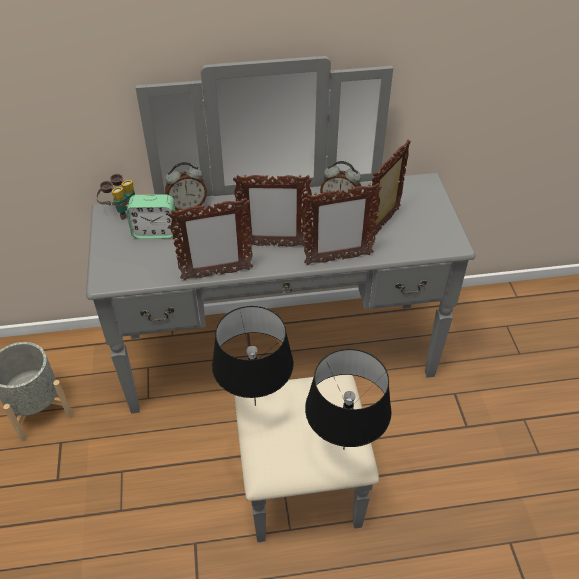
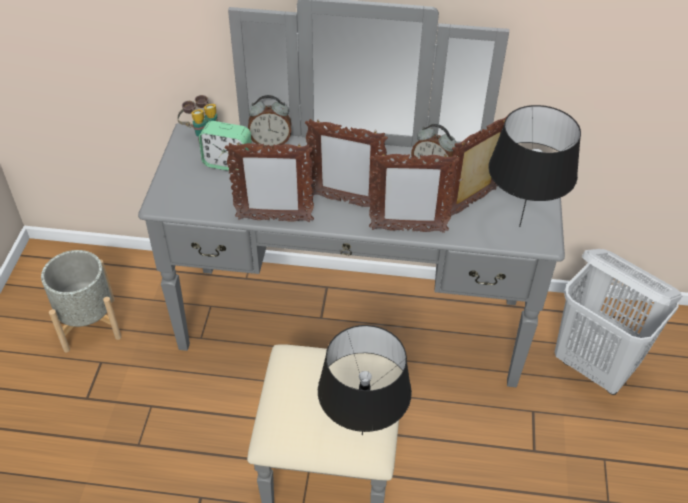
camera: 15 degrees right, 0 degrees up
black table lamp [212,306,294,406] -> black table lamp moved to [488,105,581,227]
none -> white laundry basket [555,249,682,395]

